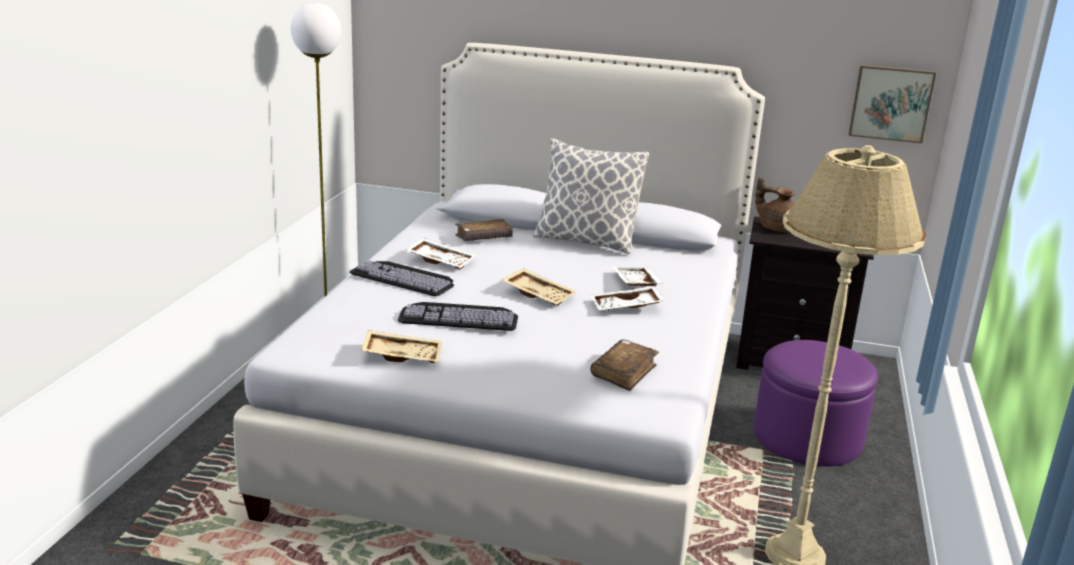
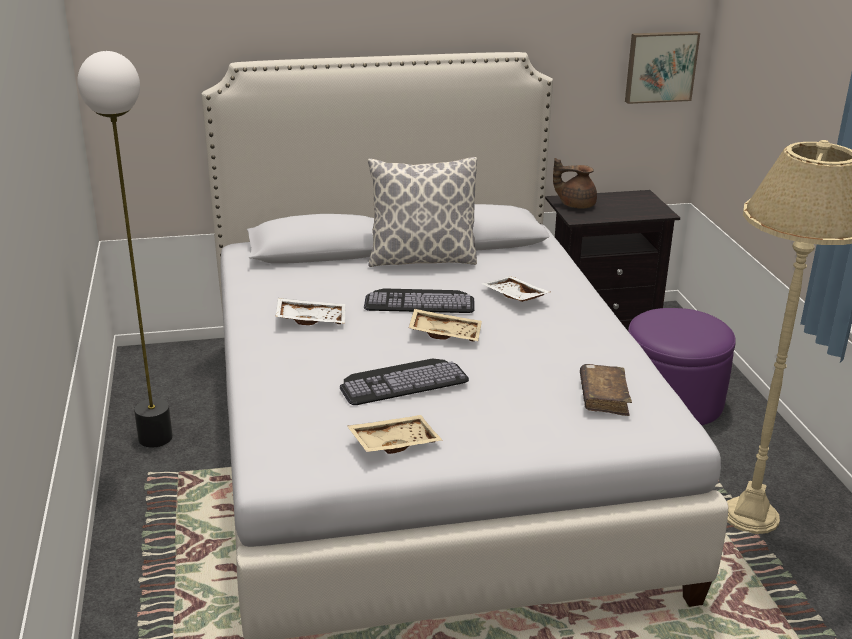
camera: 25 degrees left, 5 degrees up
keyboard [349,260,454,296] -> keyboard moved to [364,288,475,313]
brown book [455,219,513,241] -> none
white tray [590,286,665,310] -> none

